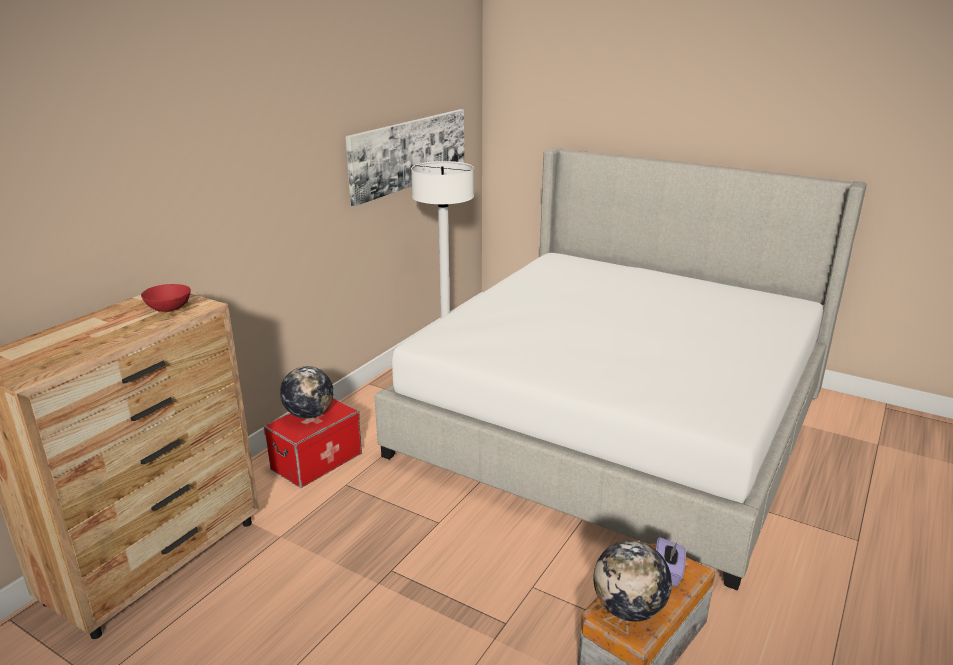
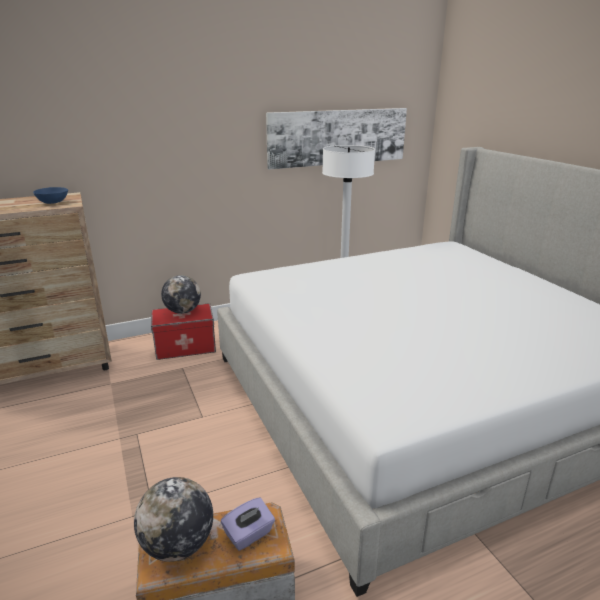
camera: 35 degrees right, 0 degrees up
red bowl [141,284,191,312] -> blue bowl [33,187,68,204]

